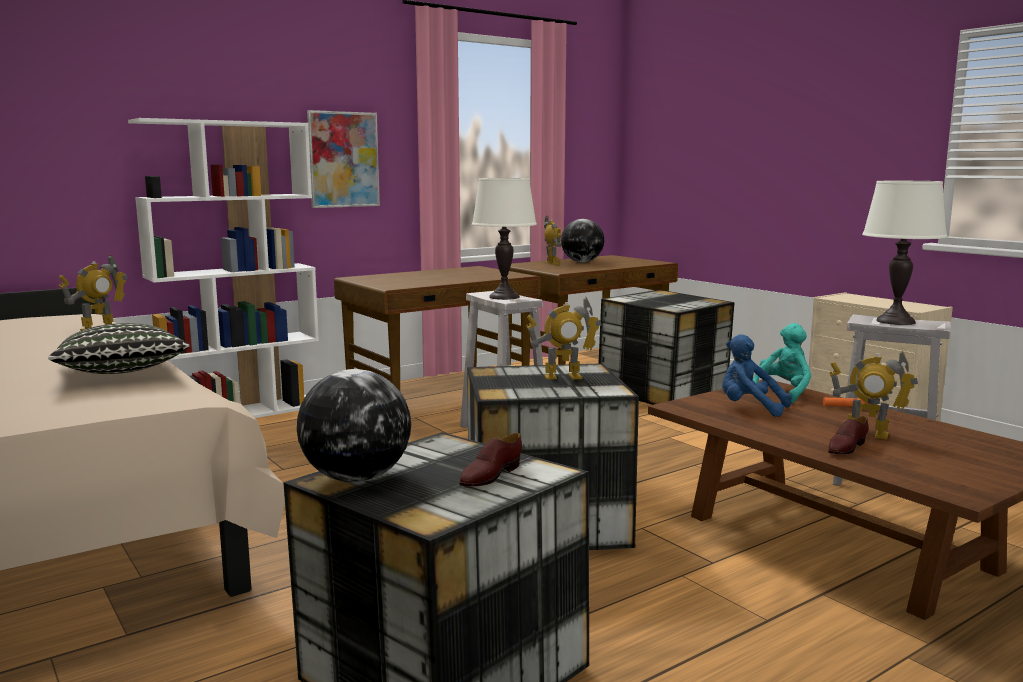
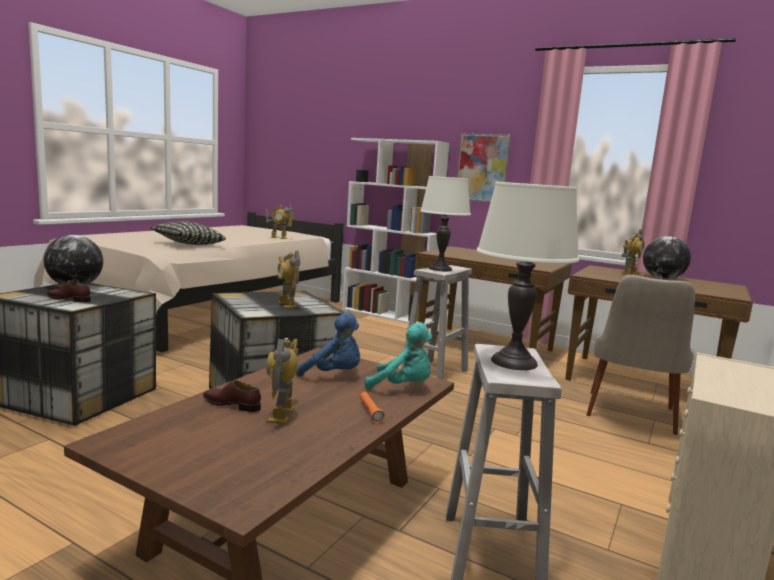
camera: 65 degrees right, 0 degrees up
storage box [598,290,735,405] -> beige chair [587,275,695,435]
blue plush toy [722,334,792,417] -> blue plush toy turned 105 degrees clockwise [296,312,360,377]

